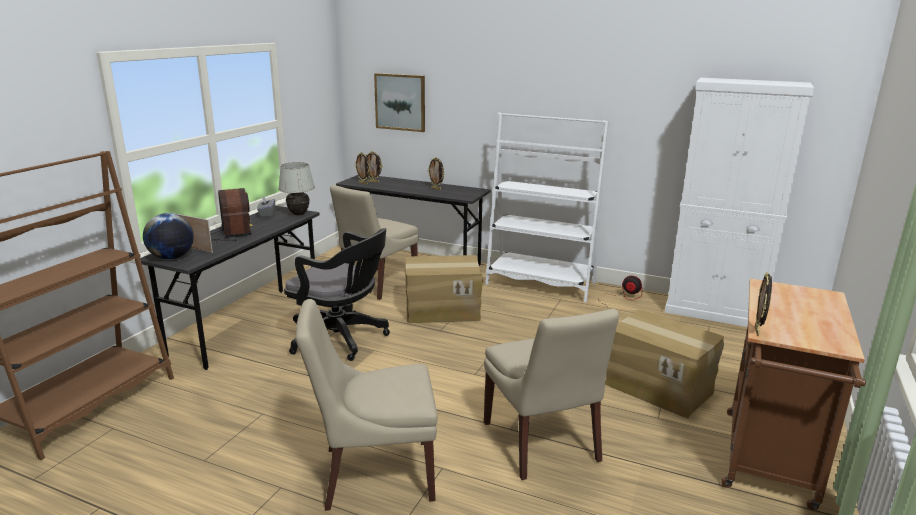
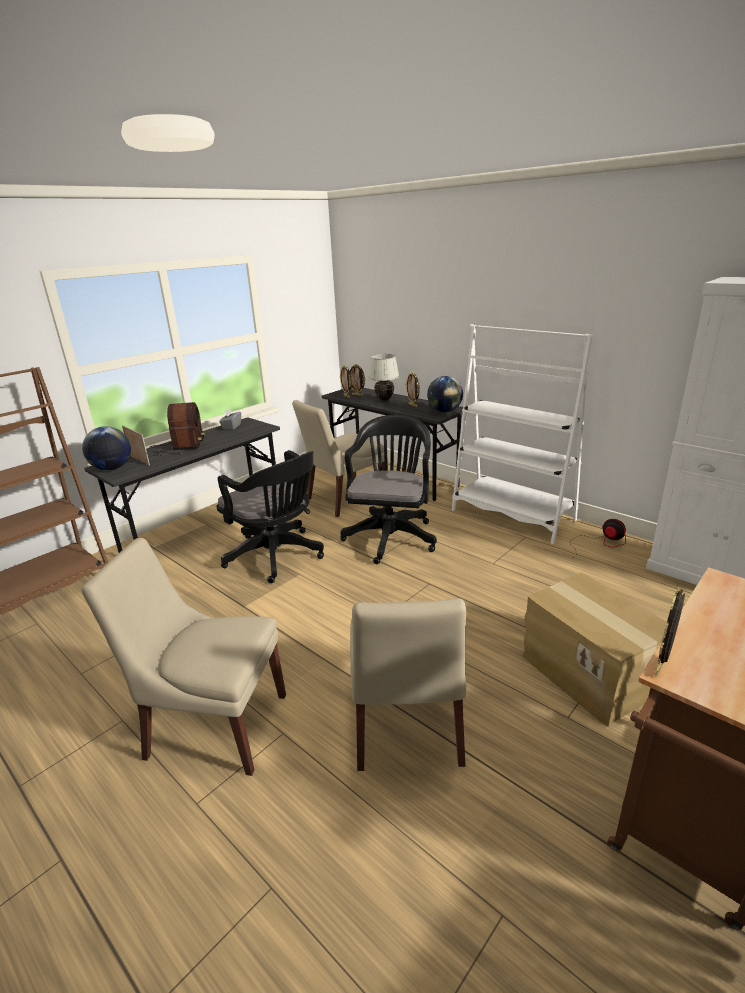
camera: 20 degrees right, 5 degrees up
white table lamp [278,162,315,215] -> white table lamp moved to [369,354,399,401]
picture [374,73,425,132] -> none
cardboard box [405,255,483,323] -> black office chair [340,415,437,564]
none -> globe [427,376,463,412]

